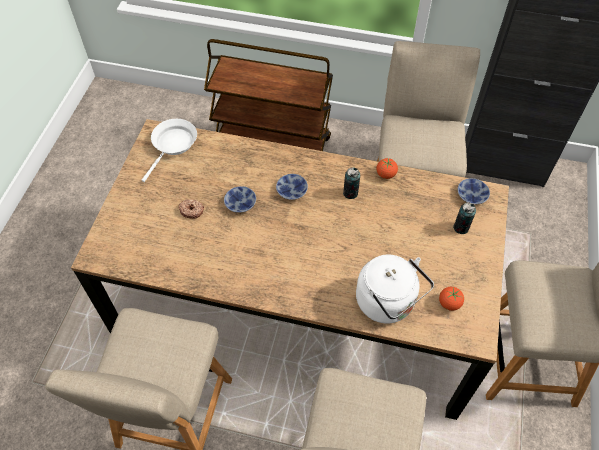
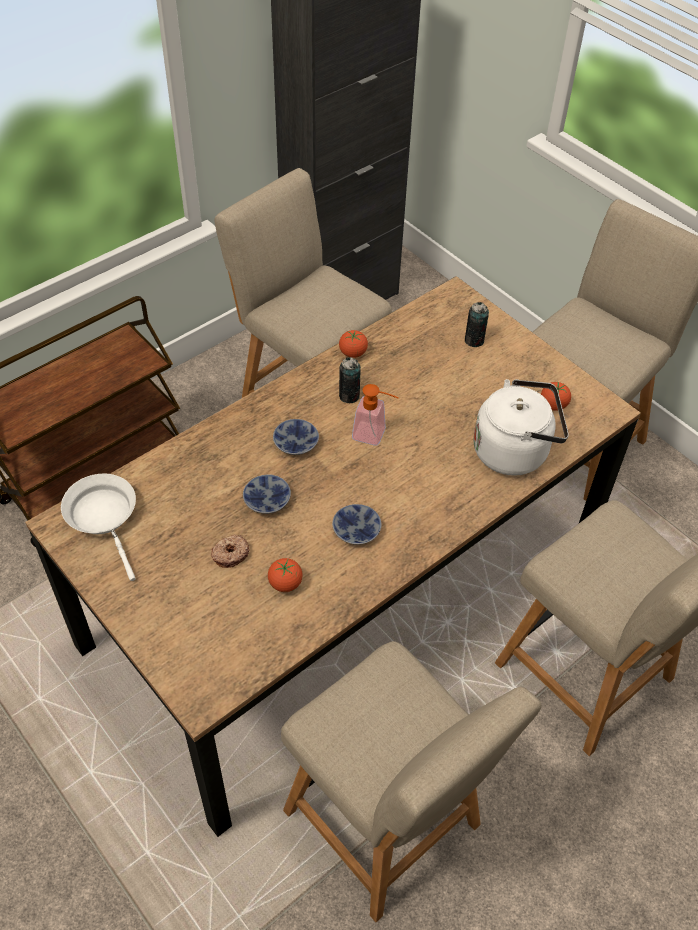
camera: 55 degrees left, 5 degrees down
bowl [458,178,490,204] -> bowl moved to [332,504,382,545]
none -> tomato [268,558,303,592]
none -> soap dispenser [352,384,399,446]

